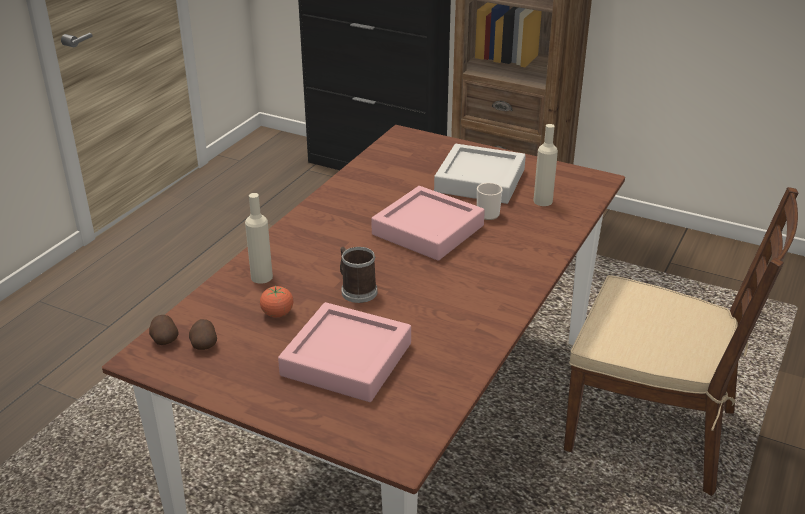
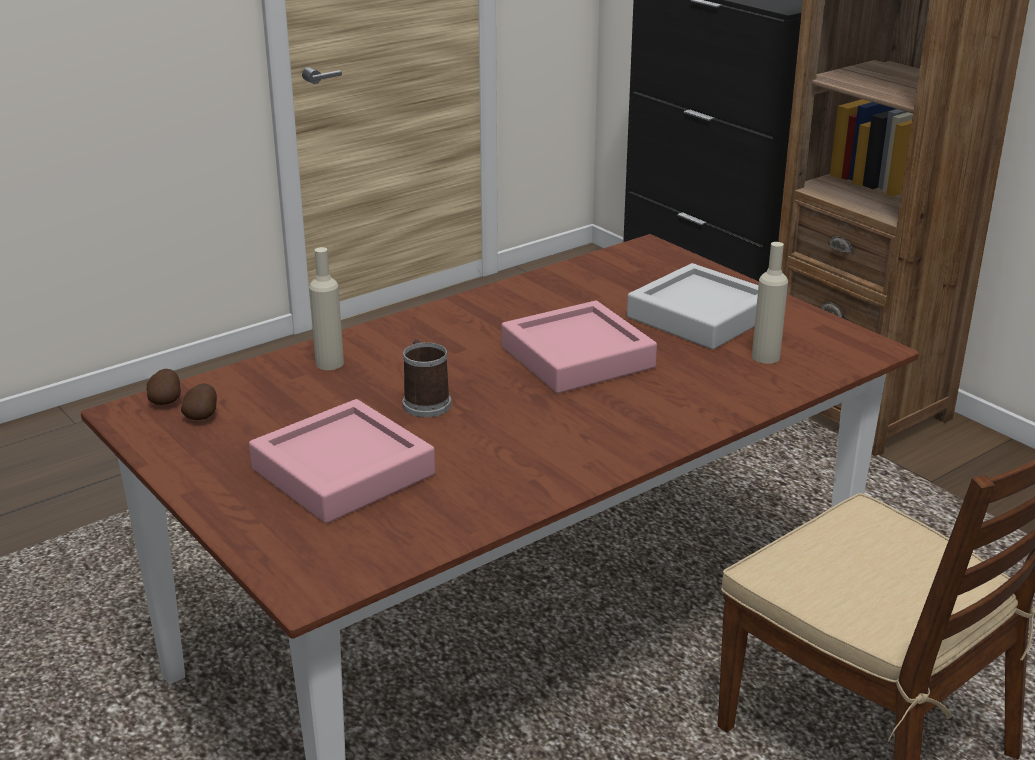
camera: 25 degrees right, 5 degrees down
tomato [260,285,293,317] -> none
mug [477,183,502,220] -> none

